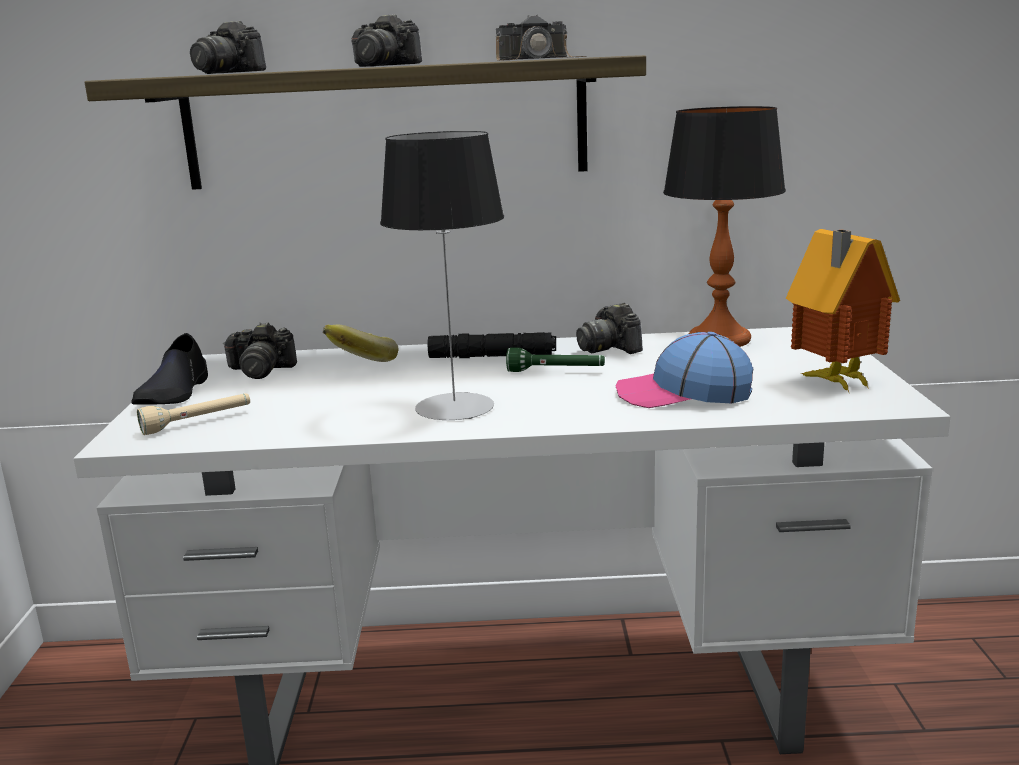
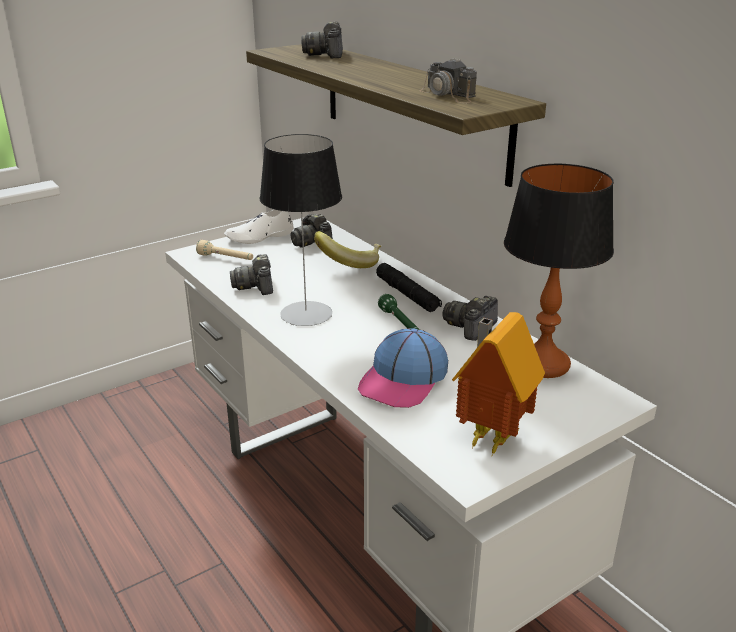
camera: 55 degrees right, 10 degrees up
black shoe [132,333,208,405] -> white shoe [224,209,293,244]
camera [351,14,422,67] -> camera moved to [230,254,273,295]
cap [615,332,753,408] -> cap turned 120 degrees counterclockwise [358,328,448,408]

